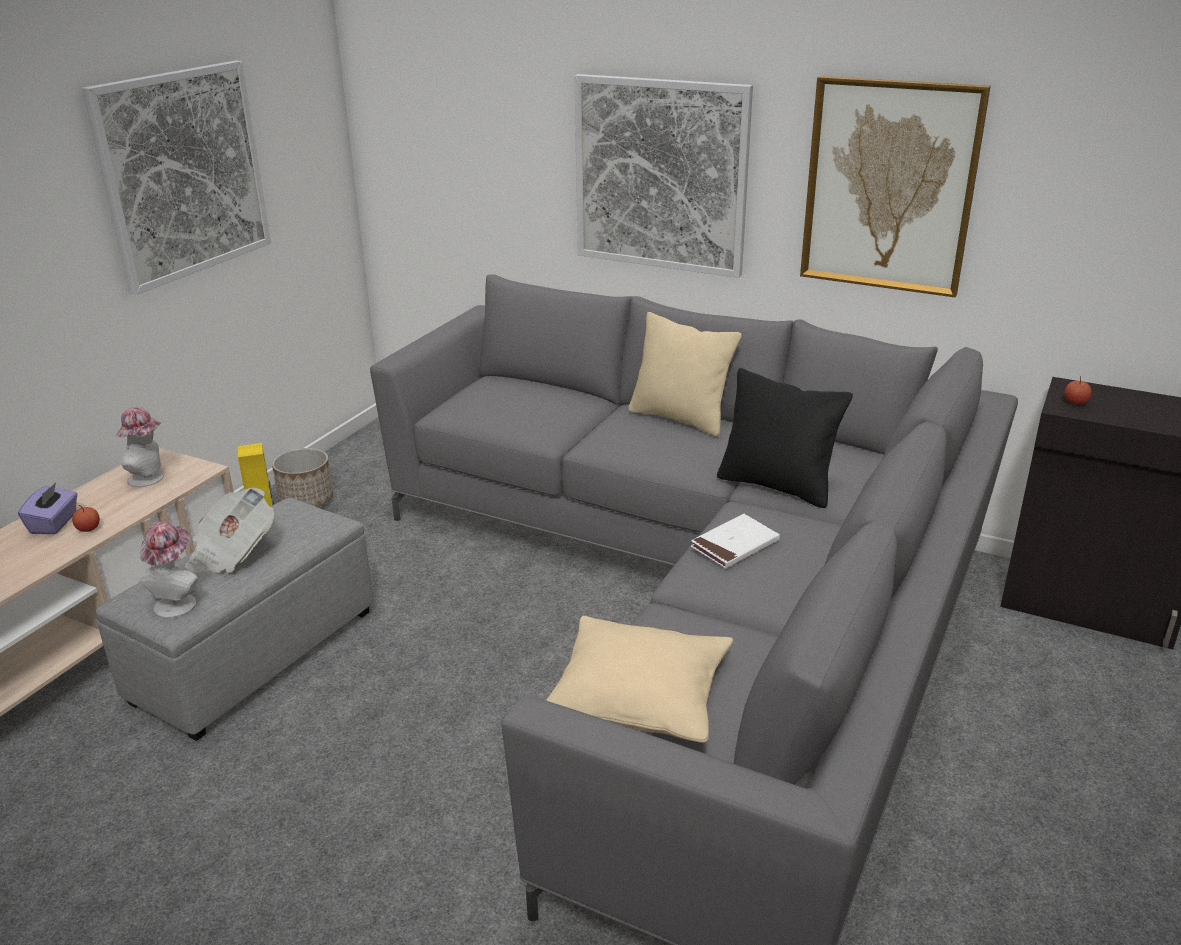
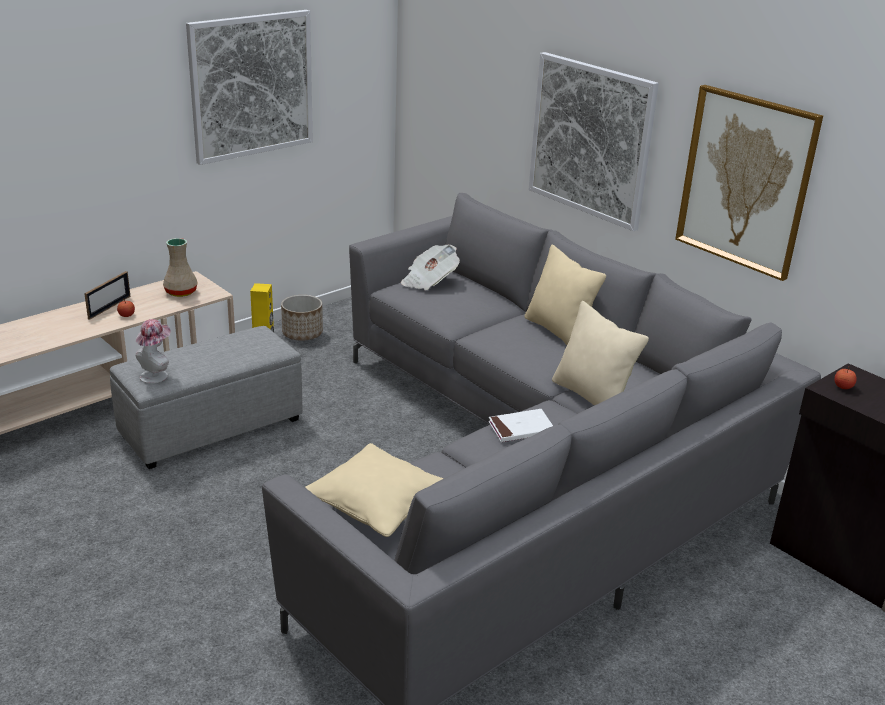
camera: 20 degrees right, 0 degrees up
purple tissue box [18,483,77,534] -> picture frame [84,271,131,320]
hat [116,407,164,487] -> beige vase [163,238,198,297]
newspaper [185,488,274,573] -> newspaper moved to [401,245,460,290]
black pillow [717,368,853,508] -> beige pillow [552,301,649,406]

